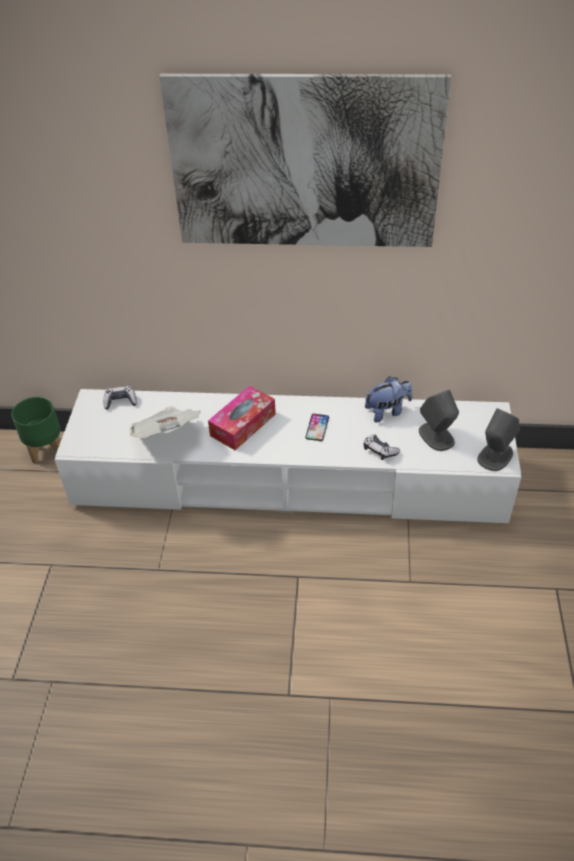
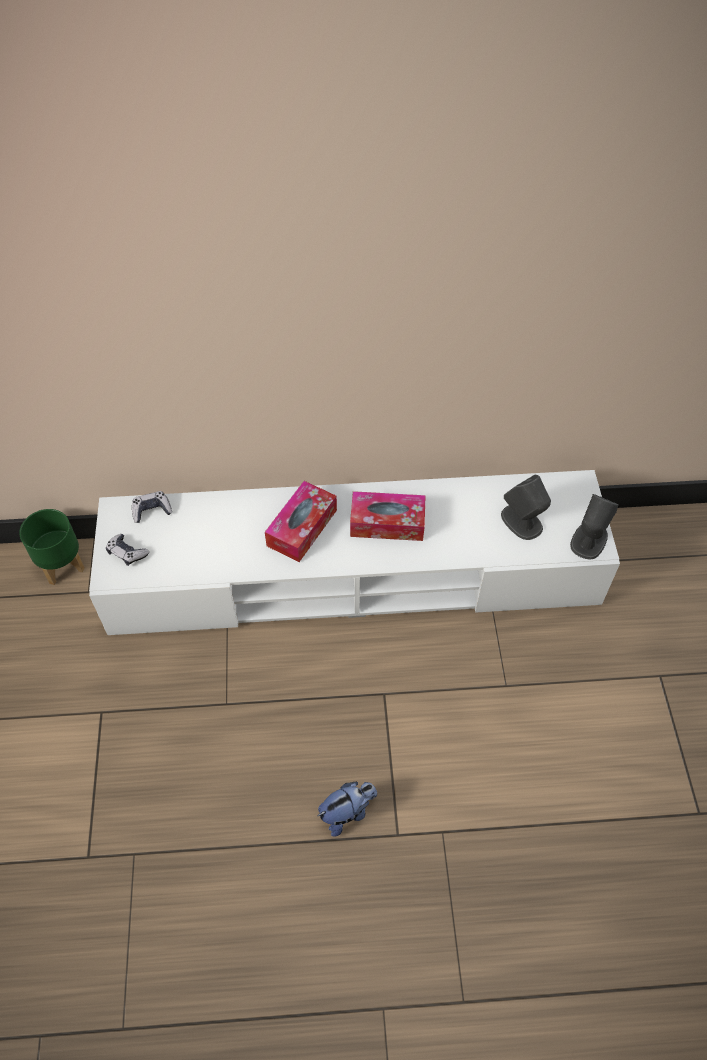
camera: 10 degrees left, 10 degrees up
newspaper [130,406,201,438] -> none
picture [159,74,451,247] -> none
phone [305,414,329,441] -> tissue box [350,491,426,541]
game controller [363,434,400,460] -> game controller moved to [106,534,149,566]
plush toy [365,376,412,423] -> plush toy moved to [318,782,377,837]

